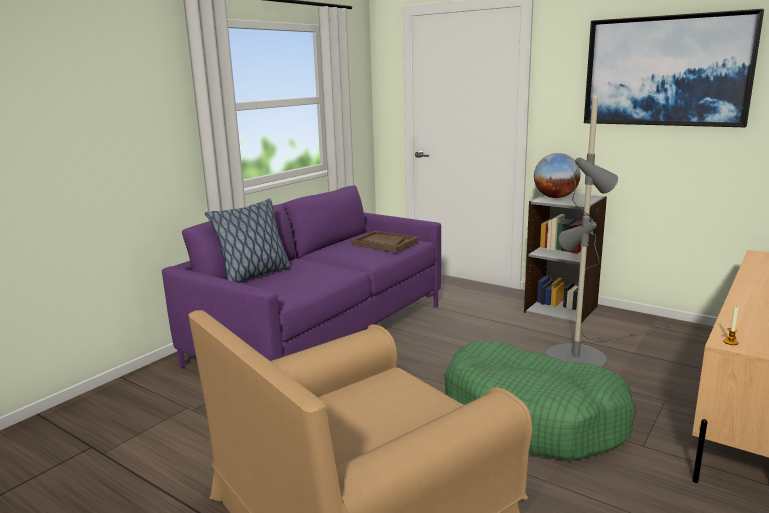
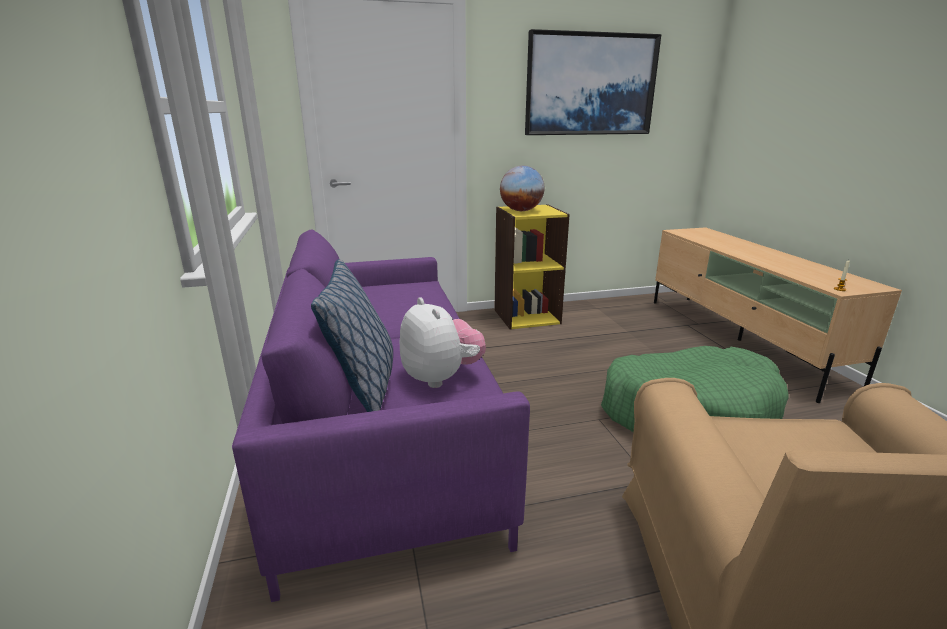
camera: 50 degrees left, 5 degrees up
brown tray [352,231,418,253] -> none
grey bookcase [524,193,607,324] -> yellow bookcase [494,204,570,329]
grey floor lamp [546,96,672,367] -> none
none -> plush toy [400,297,486,388]

